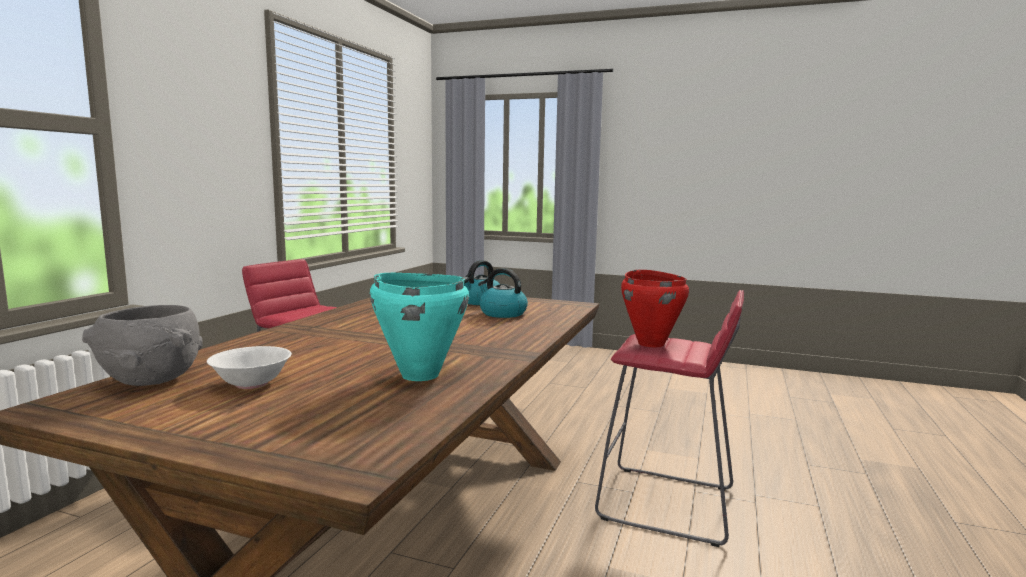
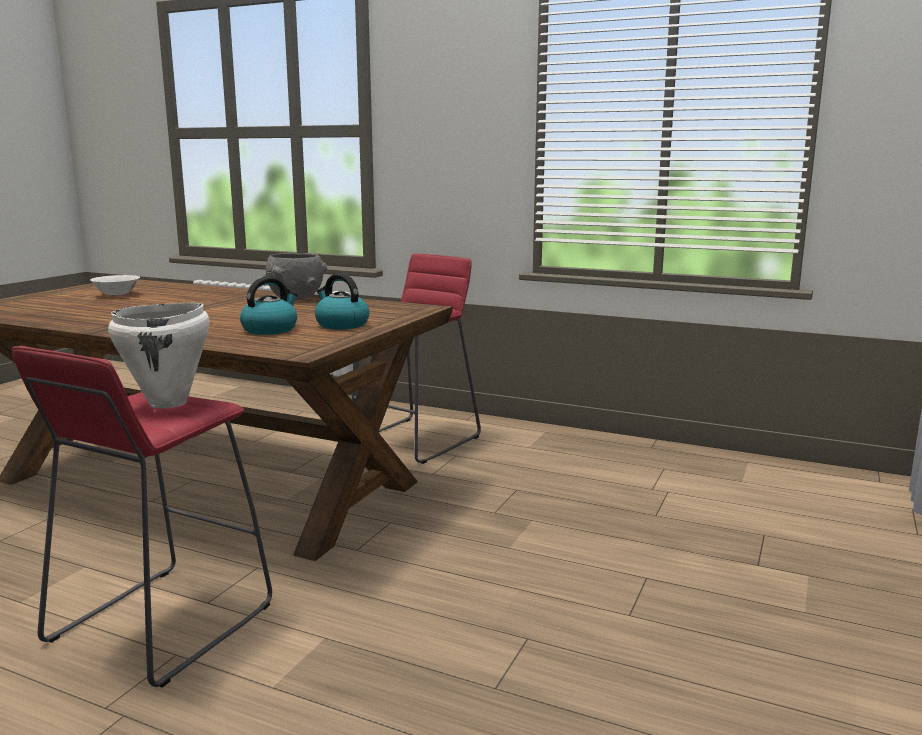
camera: 95 degrees right, 5 degrees up
grey bowl [82,305,203,386] -> grey bowl moved to [263,253,327,300]
turquoise cooking pot [370,273,469,381] -> none
red cooking pot [621,269,689,347] -> white cooking pot [108,302,209,408]

